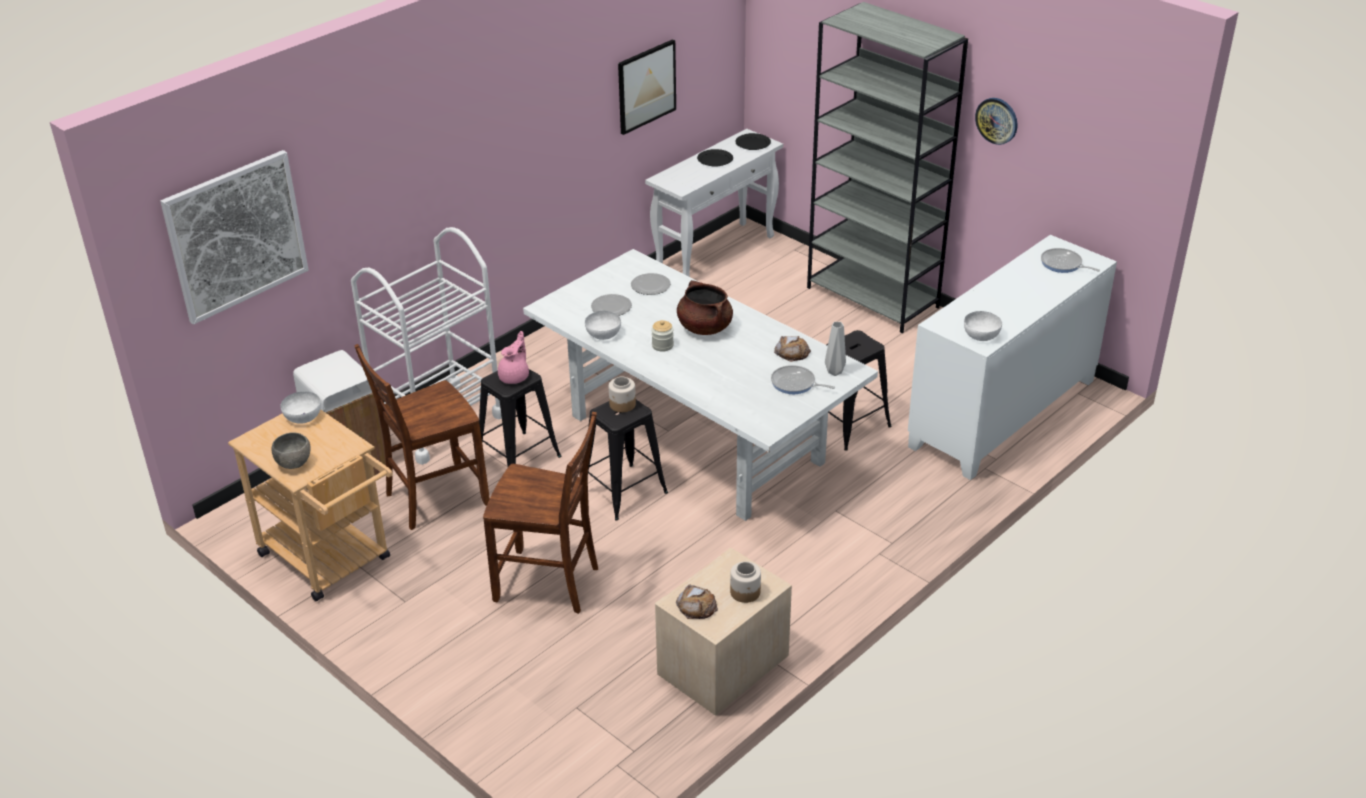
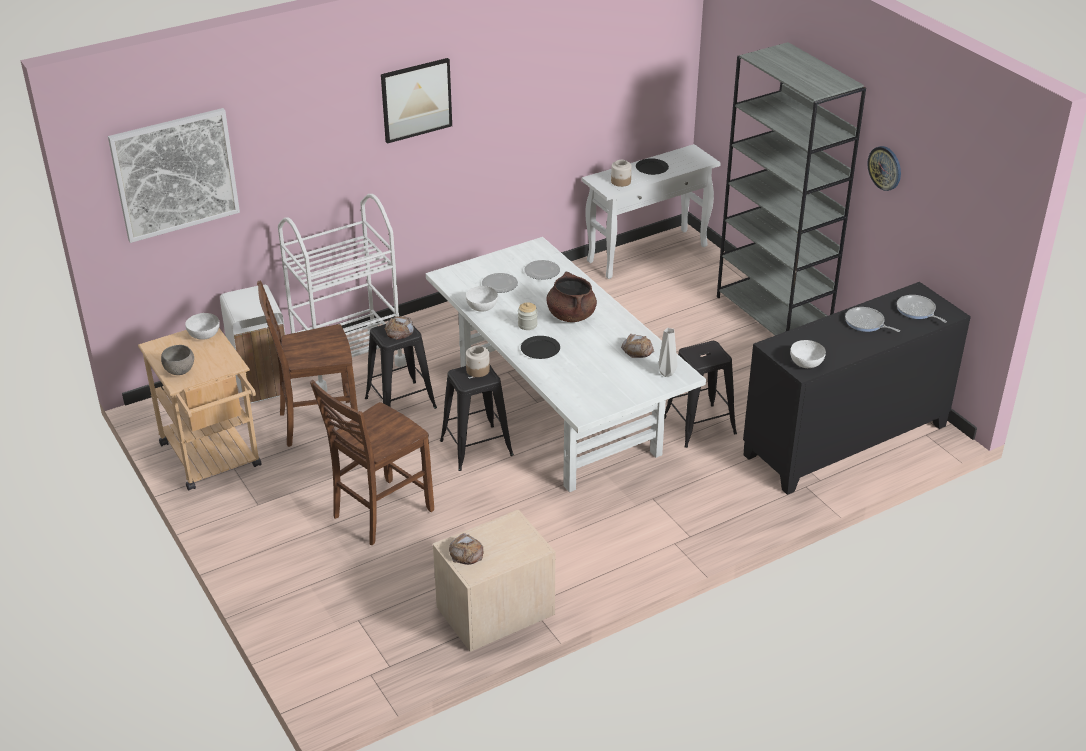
camera: 15 degrees right, 0 degrees up
brown chair [483,412,598,614] -> brown chair turned 105 degrees clockwise [310,380,434,545]
pink teapot [498,331,529,384] -> bread [385,316,414,340]
picture [618,39,676,135] -> picture moved to [381,58,452,144]
jar [730,561,761,603] -> jar moved to [611,160,632,187]
black plate [735,133,771,150] -> black plate moved to [521,336,560,359]
frying pan [771,365,835,394] -> frying pan moved to [845,307,900,332]
white cabinet [908,235,1117,480] -> black cabinet [743,282,971,495]

